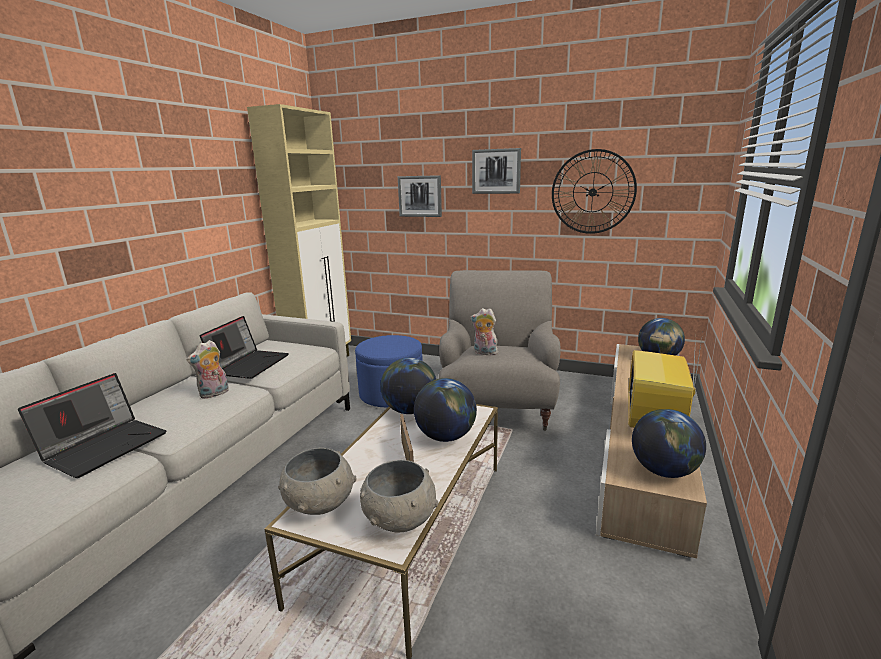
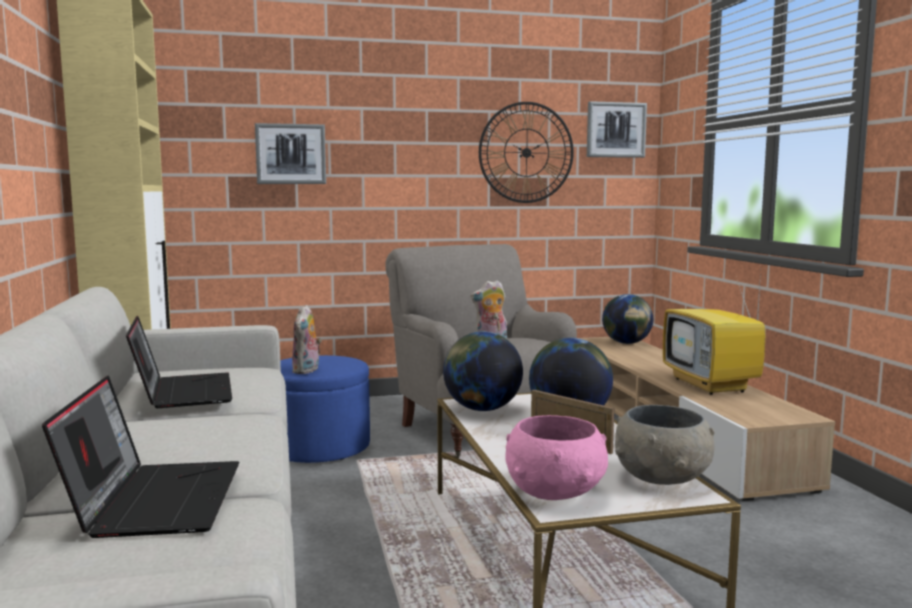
camera: 35 degrees left, 10 degrees down
plush toy [186,340,229,399] -> plush toy moved to [292,305,322,374]
grey bowl [278,448,356,515] -> pink bowl [505,415,608,500]
picture [472,148,521,194] -> picture moved to [587,101,647,158]
globe [632,409,706,478] -> none

